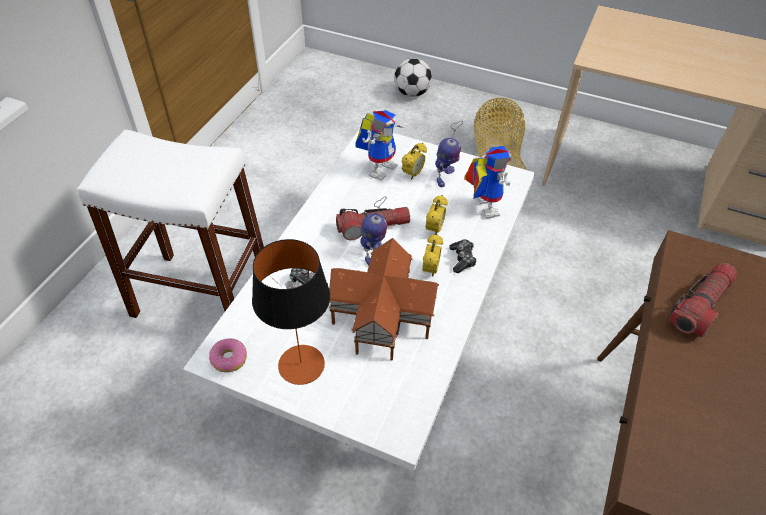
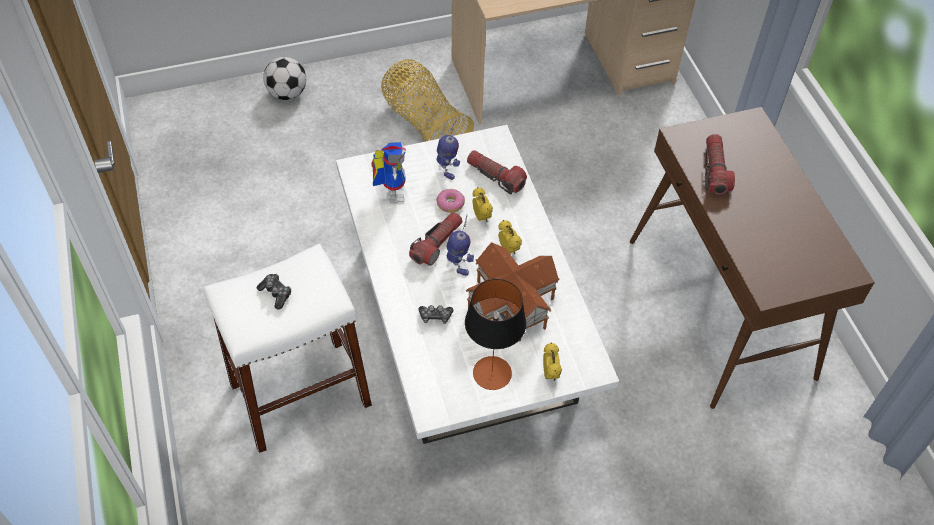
camera: 40 degrees left, 5 degrees up
donut [209,338,247,372] -> donut moved to [437,189,465,213]
alarm clock [402,143,427,180] -> alarm clock moved to [543,342,562,381]
game controller [449,239,477,273] -> game controller moved to [257,274,291,310]
toy robot [464,146,512,218] -> flashlight [467,150,527,194]

